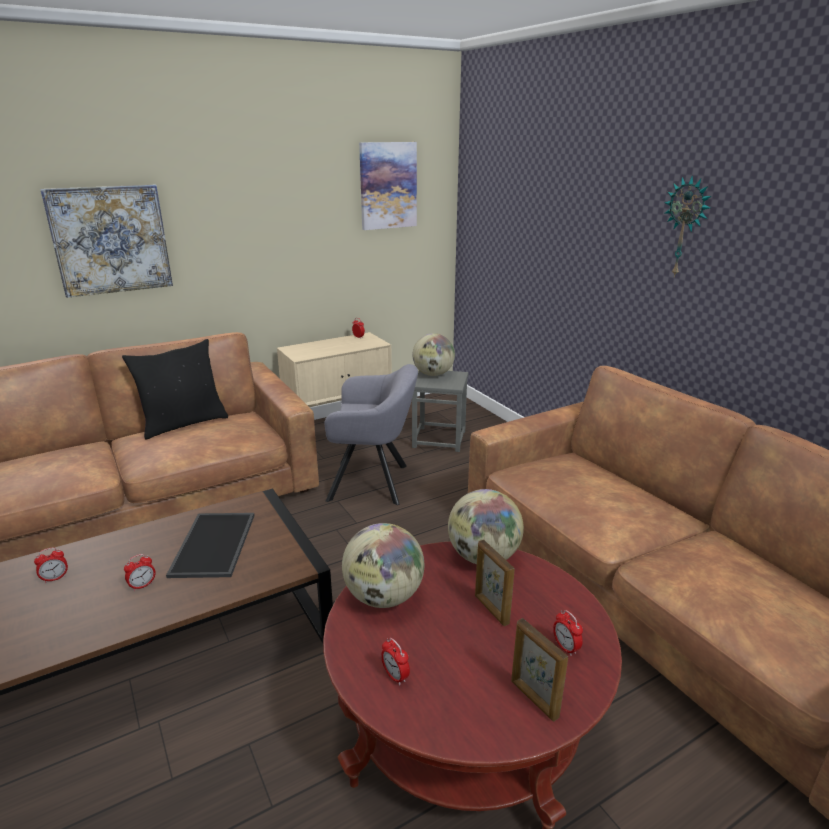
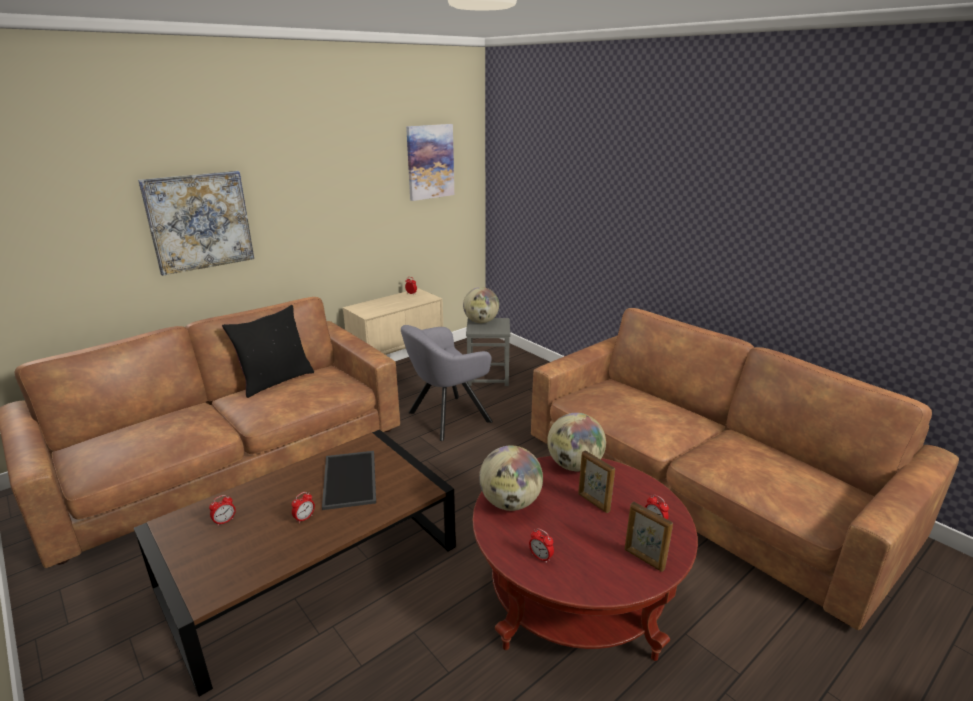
camera: 10 degrees left, 0 degrees up
grey armchair [325,364,418,505] -> grey armchair turned 150 degrees clockwise [401,325,493,441]
wall clock [664,175,711,277] -> none

